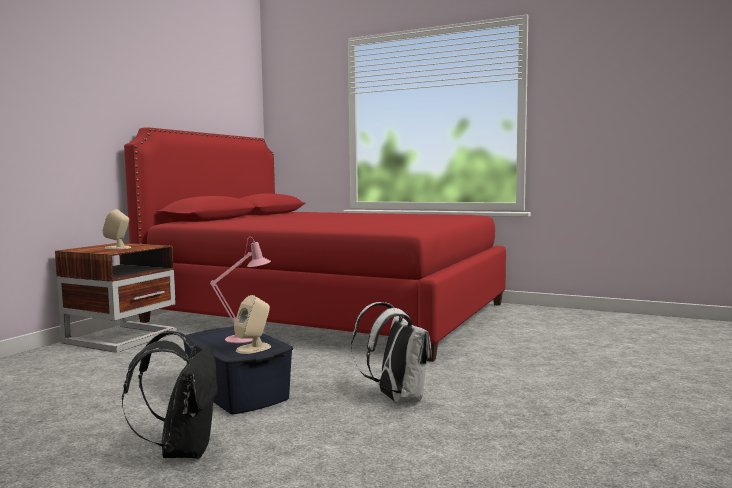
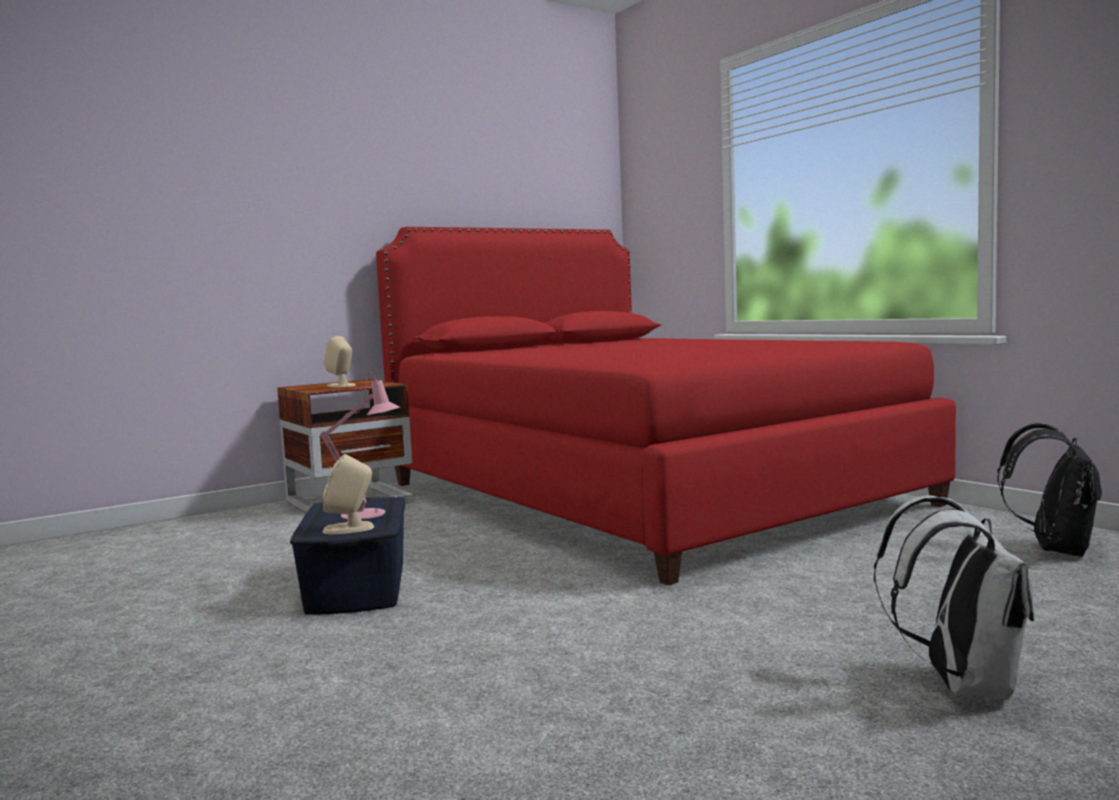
camera: 30 degrees right, 0 degrees up
black backpack [122,331,219,459] -> black backpack moved to [997,423,1102,557]
white backpack [351,302,432,403] -> white backpack moved to [874,495,1035,700]

